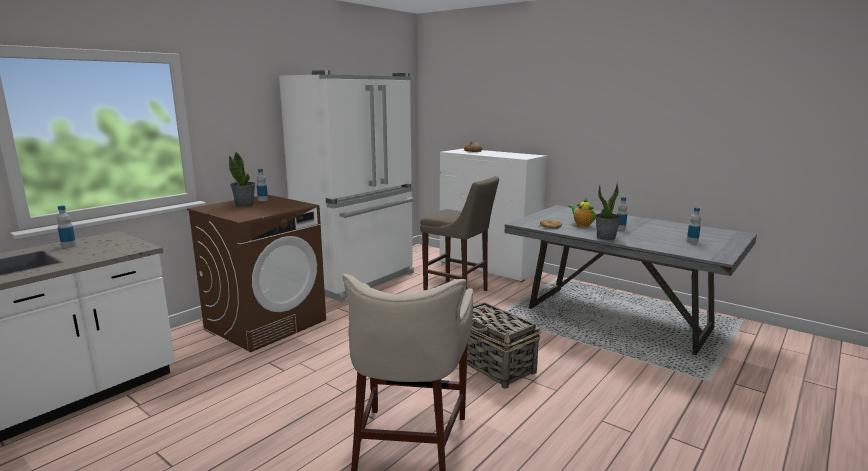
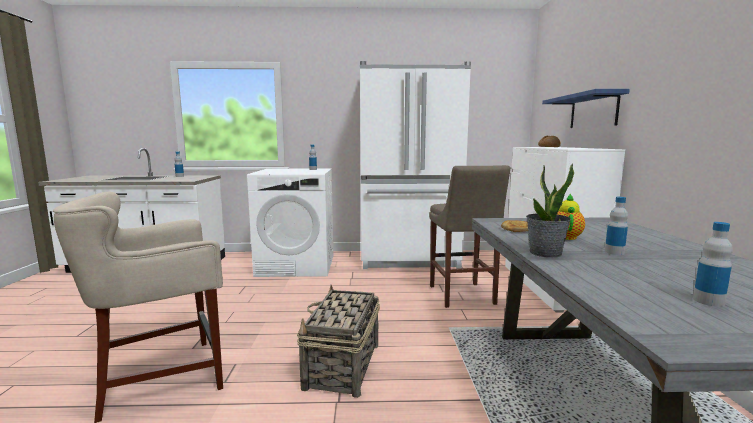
camera: 50 degrees right, 5 degrees down
brown washing machine [187,195,326,352] -> white washing machine [247,169,333,277]
potted plant [229,152,255,207] -> none
none -> blue shelf [542,89,630,128]

